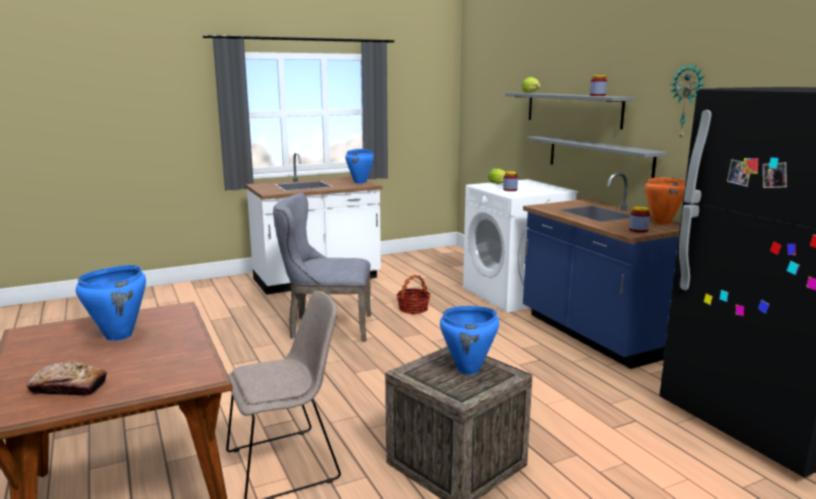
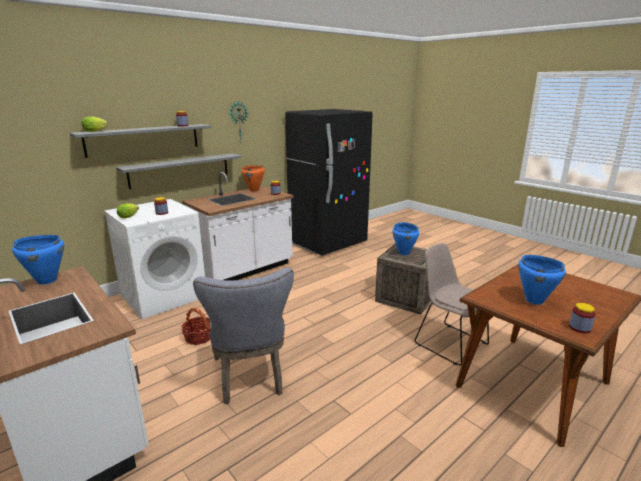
camera: 105 degrees left, 5 degrees up
bread [27,362,107,396] -> none
blue counter [523,173,680,369] -> white counter [182,172,294,280]
none -> jar [569,303,596,333]

